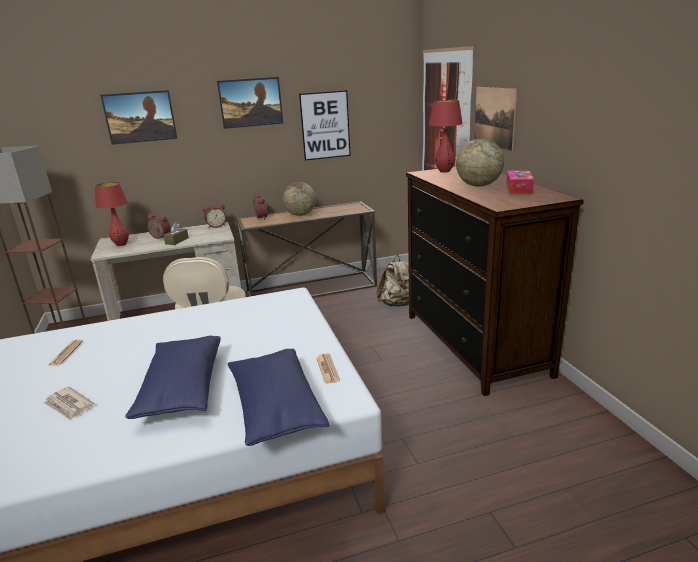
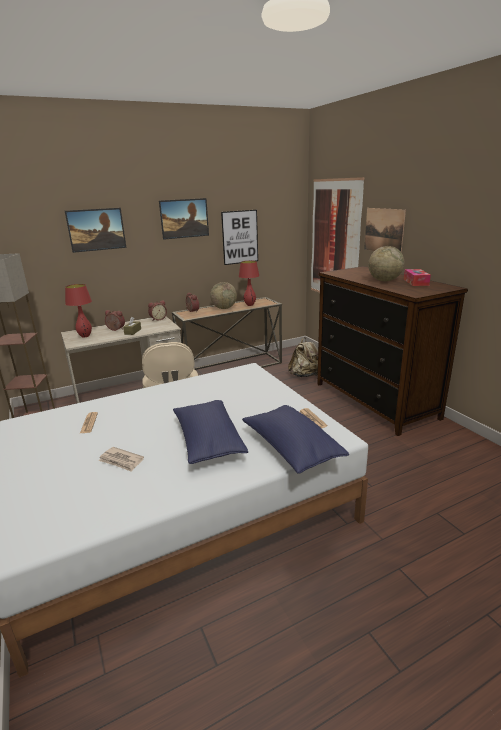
camera: 10 degrees left, 0 degrees up
red table lamp [429,100,463,173] -> red table lamp moved to [239,261,259,306]

